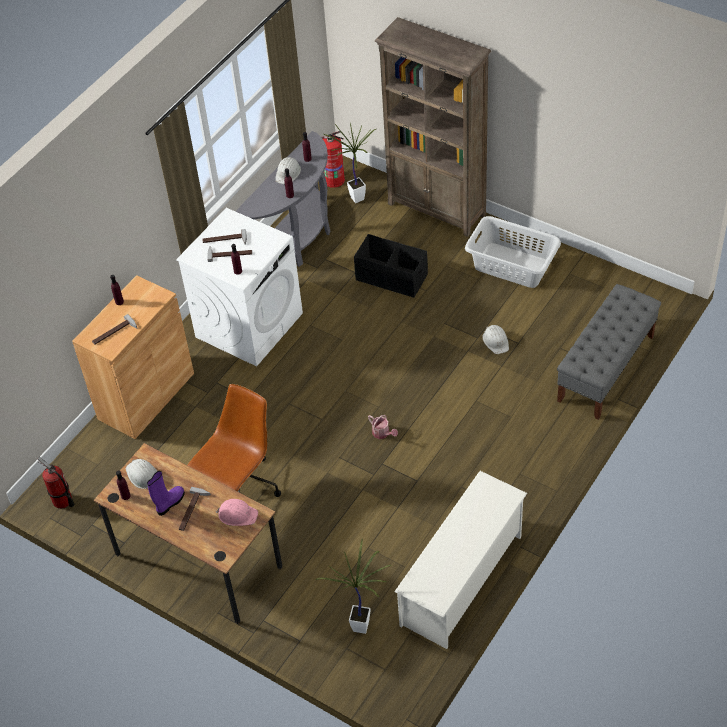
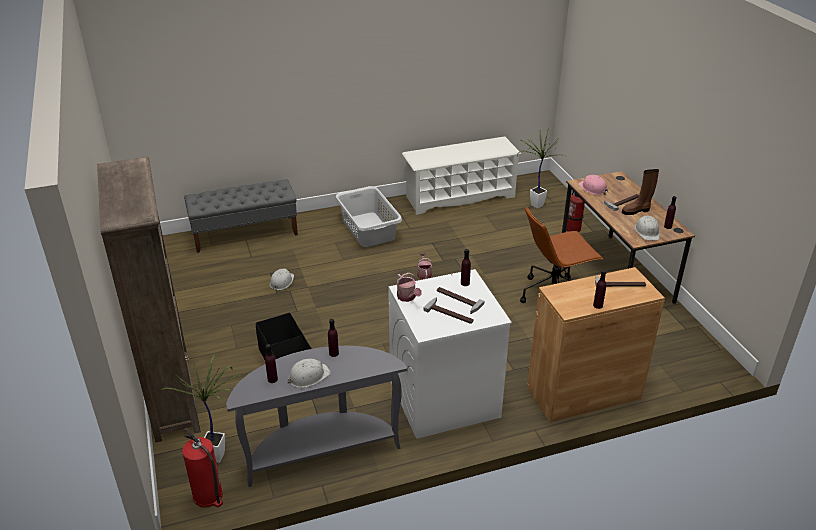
camera: 145 degrees left, 15 degrees down
fire extinguisher [38,457,74,509] -> fire extinguisher moved to [566,191,585,232]
purple boot [147,471,185,516] -> brown boot [622,169,659,215]
grey laundry basket [465,216,561,288] -> grey laundry basket moved to [335,186,402,247]
none -> watering can [397,273,422,302]

